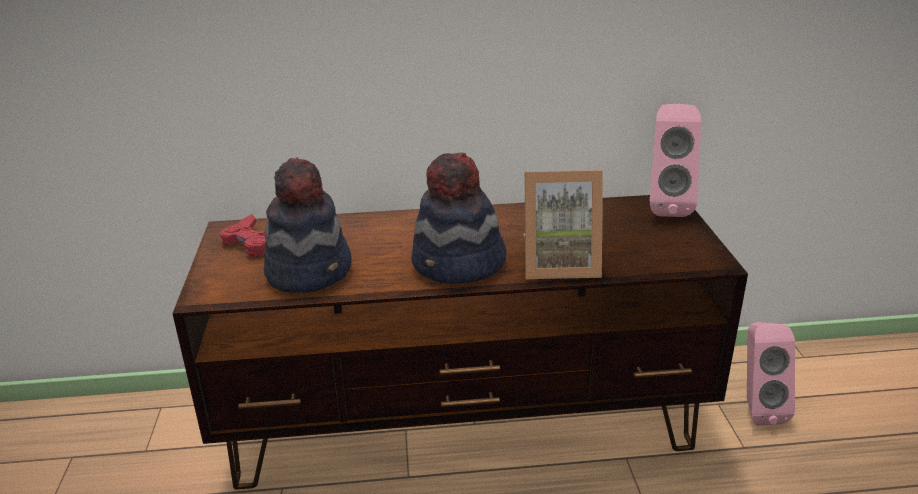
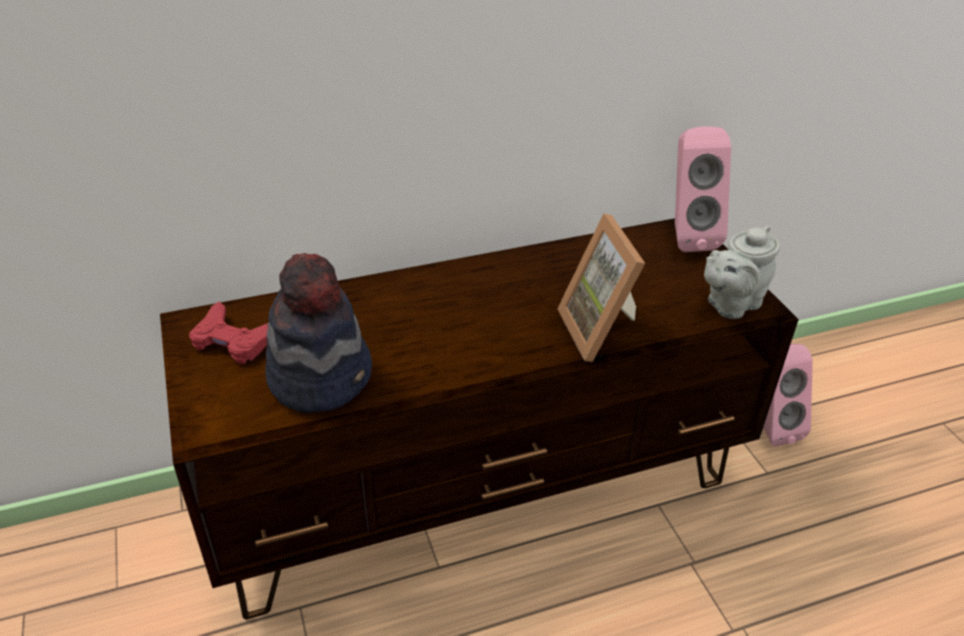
camera: 15 degrees left, 10 degrees up
hat [411,153,507,284] -> none
picture frame [523,170,603,279] -> picture frame turned 90 degrees clockwise [557,214,645,362]
none -> grey teapot [704,226,780,319]

